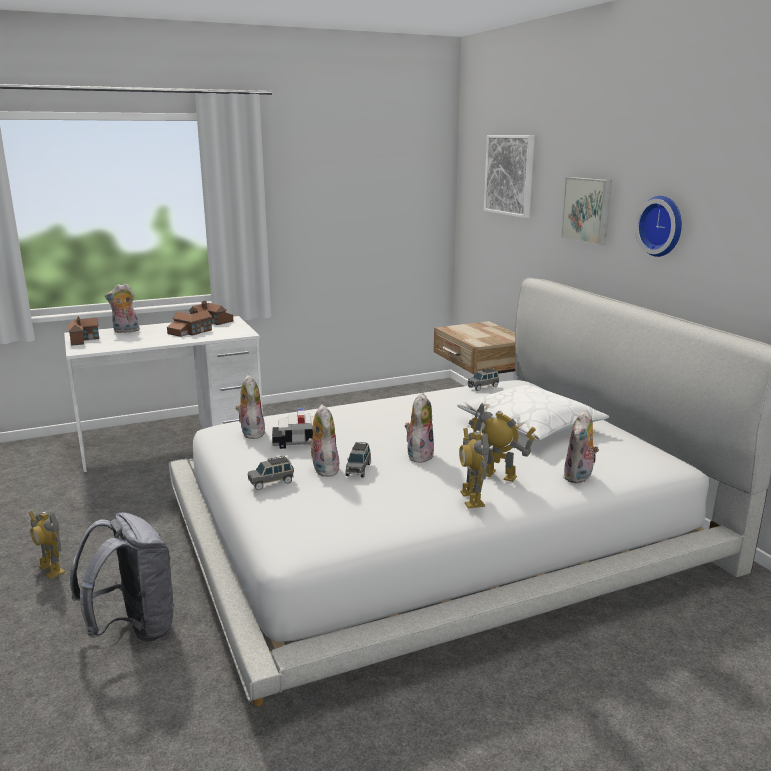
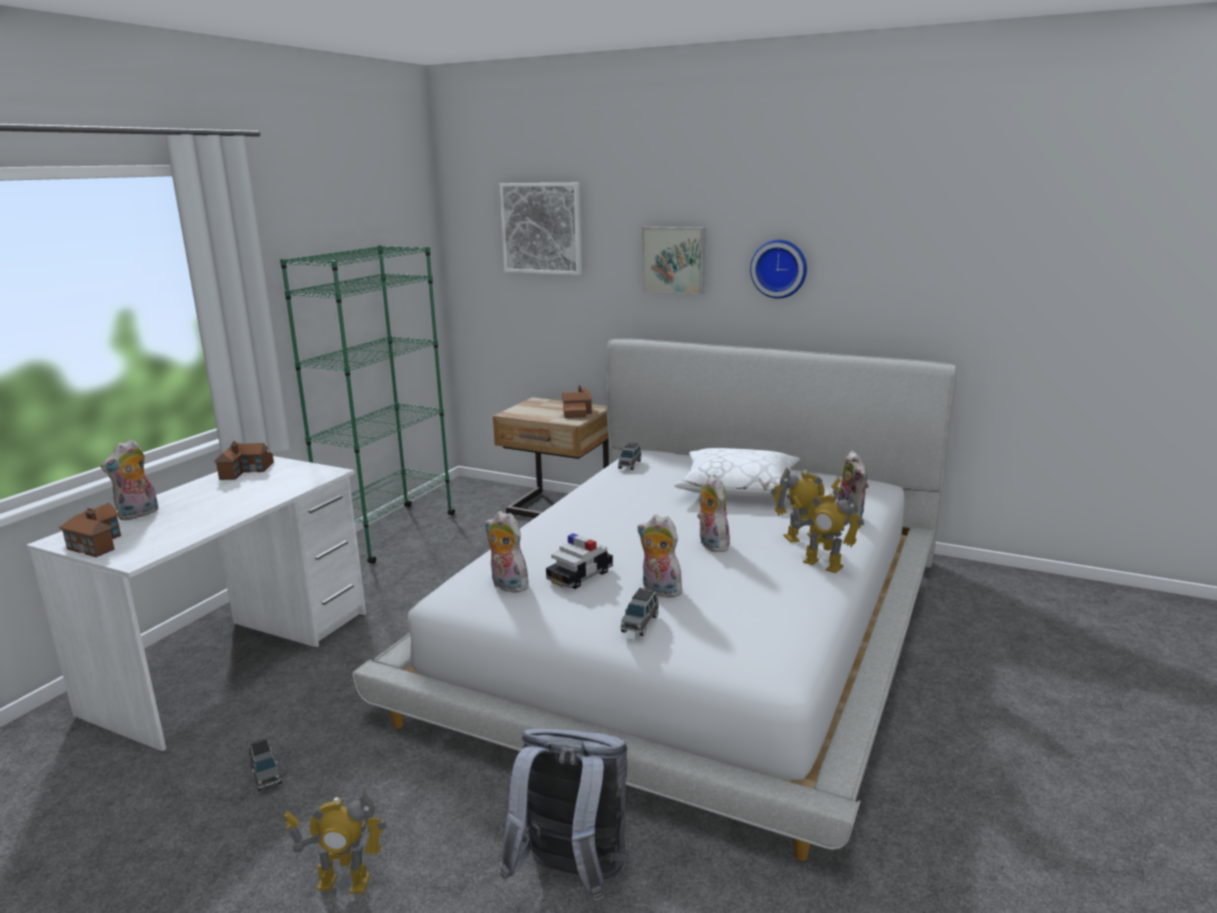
camera: 40 degrees left, 0 degrees up
toy house [167,308,212,337] -> toy house moved to [562,385,592,418]
grey toy car [345,442,371,477] -> grey toy car moved to [249,738,282,791]
none -> green bookcase [280,245,455,564]

